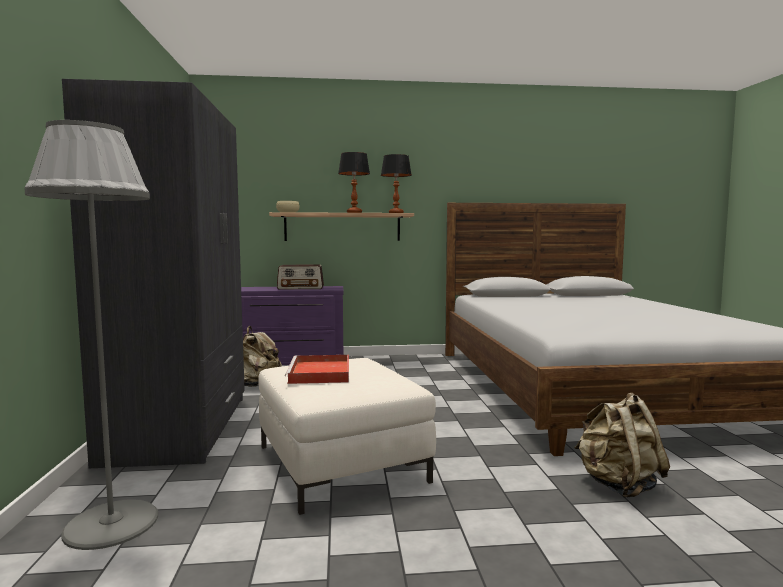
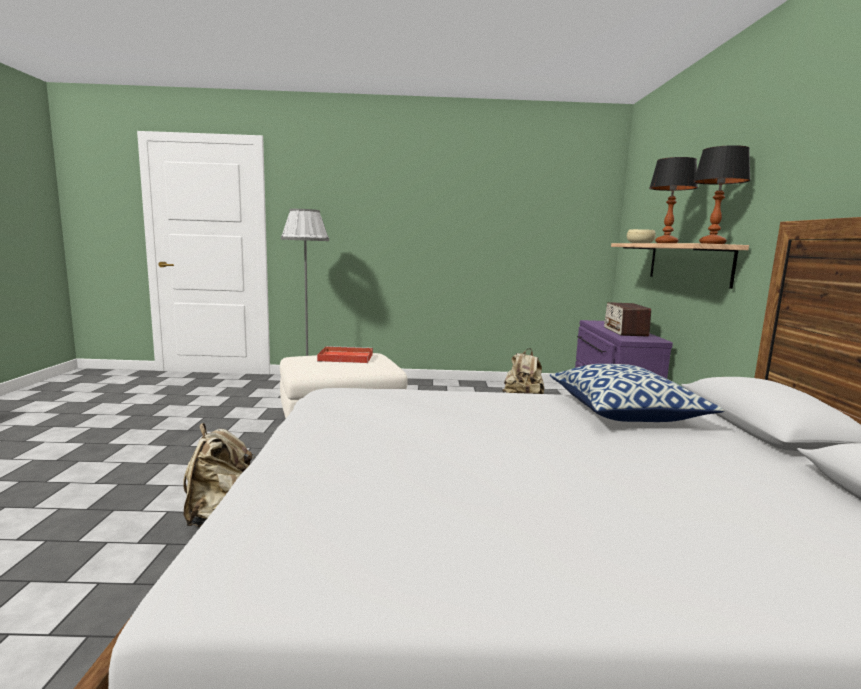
camera: 95 degrees right, 5 degrees up
grey wardrobe [62,79,245,468] -> none
none -> pillow [550,364,725,422]

